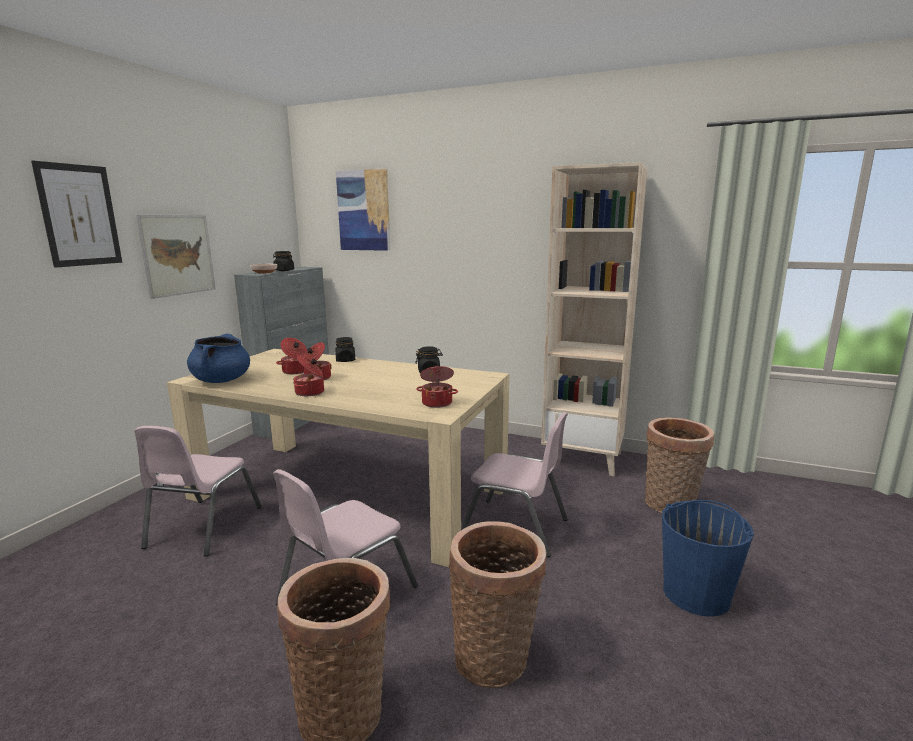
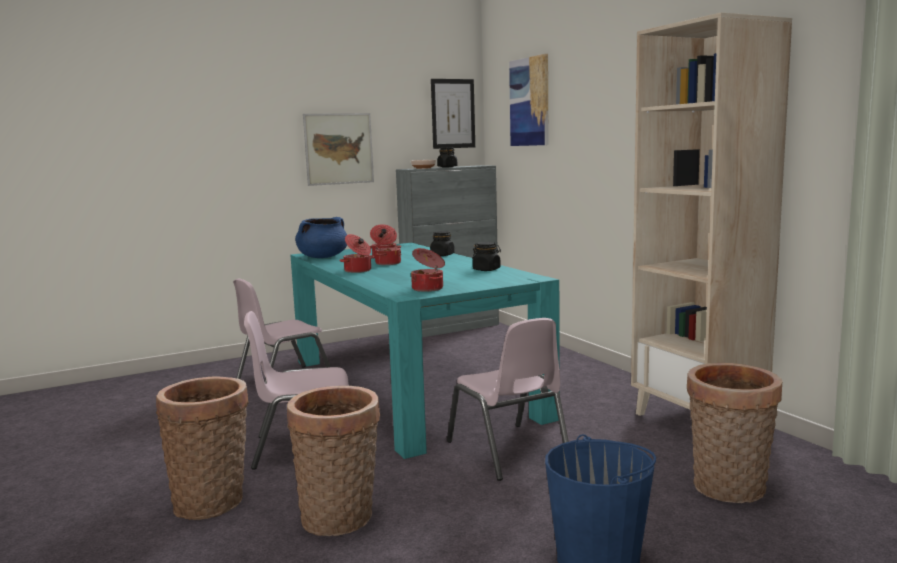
camera: 40 degrees right, 5 degrees down
picture [31,160,122,268] -> picture moved to [431,79,475,149]
beige dining table [167,349,509,567] -> turquoise dining table [290,243,560,459]

